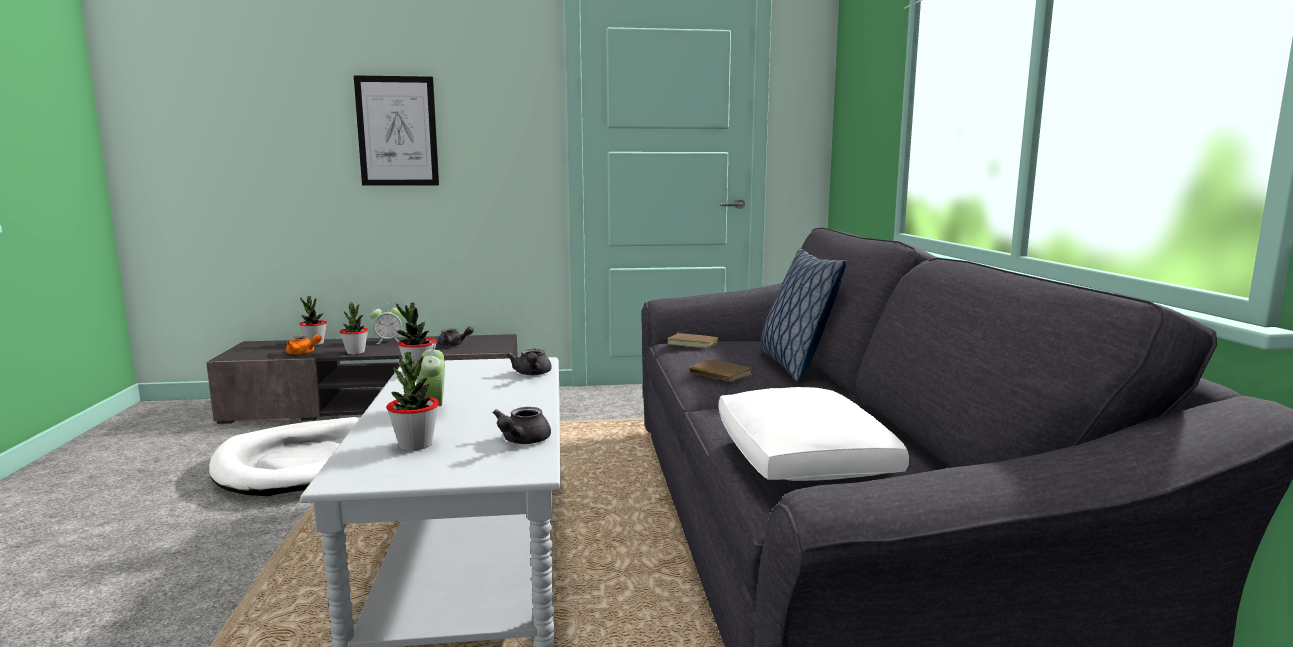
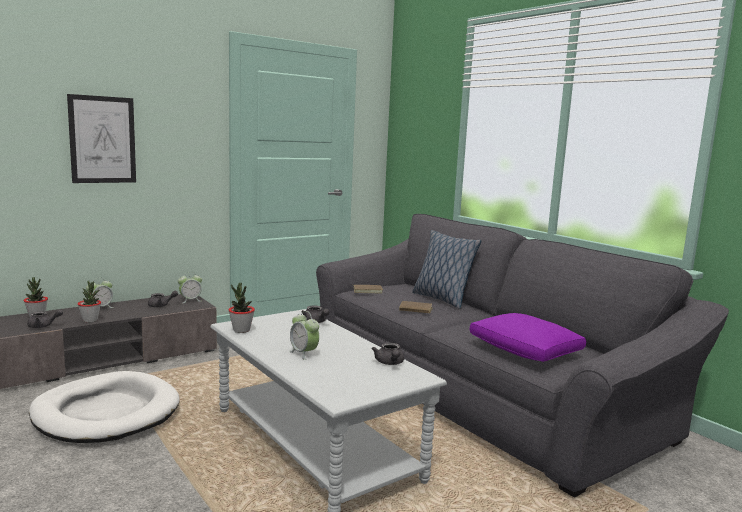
camera: 30 degrees left, 0 degrees up
orange teapot [286,334,322,355] -> grey teapot [27,309,63,328]
potted plant [387,352,439,451] -> none
white pillow [719,387,909,481] -> purple pillow [470,313,586,362]
none -> alarm clock [178,275,202,303]

